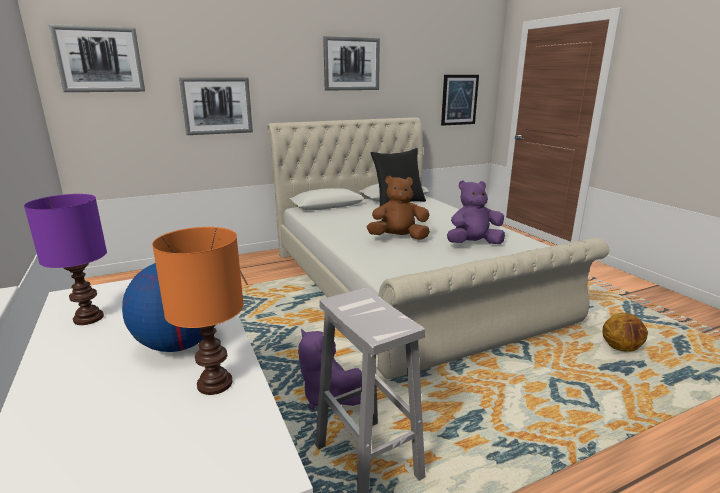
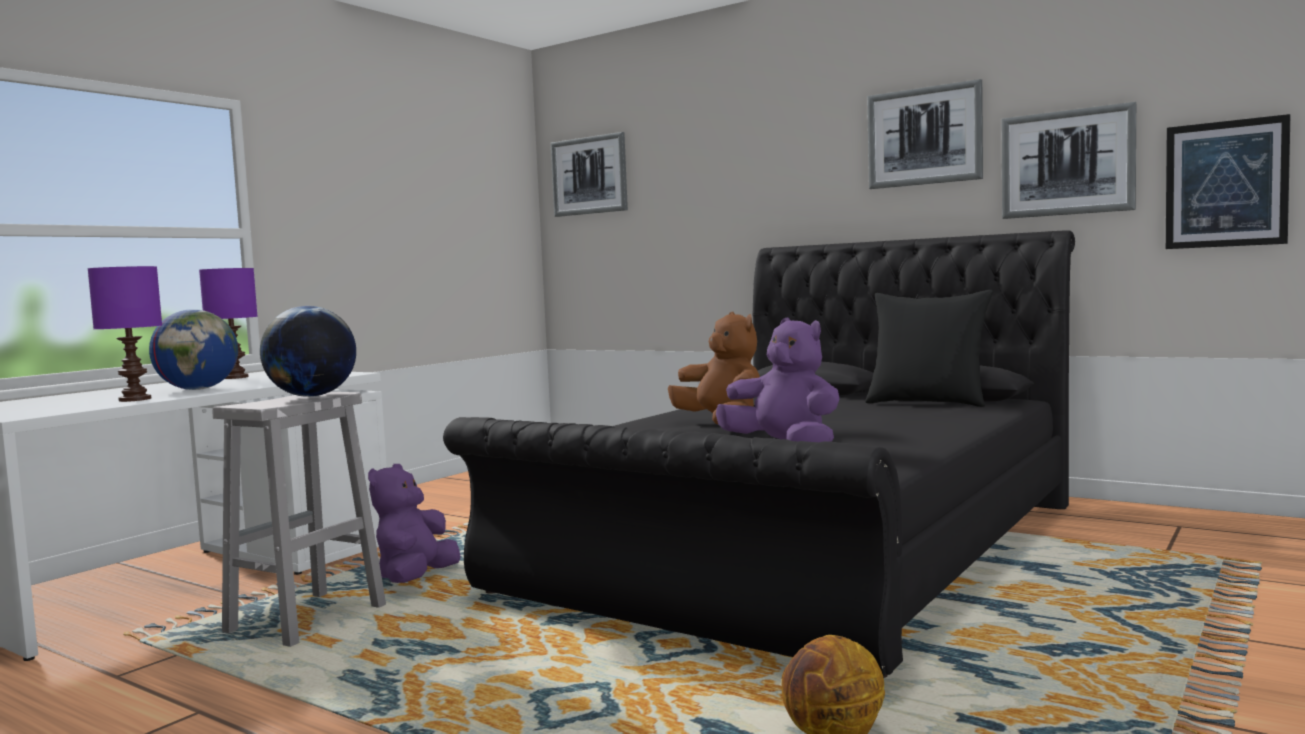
camera: 60 degrees right, 15 degrees down
orange table lamp [152,227,244,395] -> purple table lamp [88,266,162,402]
picture [179,77,253,135] -> picture moved to [1002,102,1136,219]
beige bed [267,117,610,379] -> black bed [443,230,1075,678]
none -> globe [260,306,356,397]

